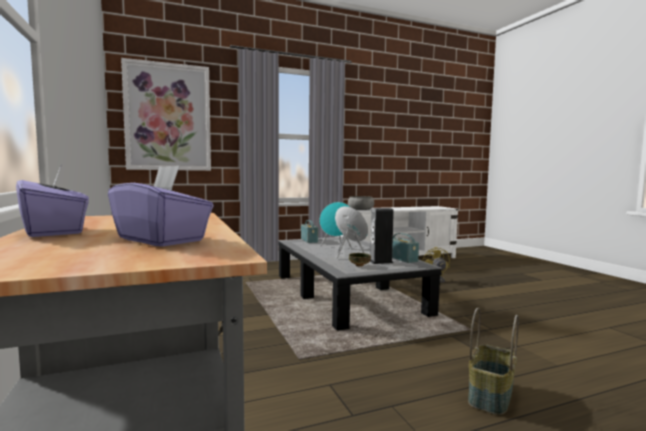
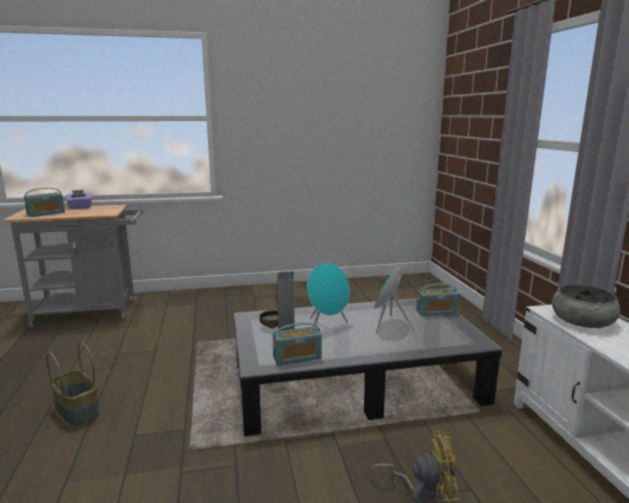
camera: 100 degrees right, 10 degrees up
purple tissue box [108,165,214,247] -> radio [24,188,65,217]
picture [121,58,211,171] -> none

